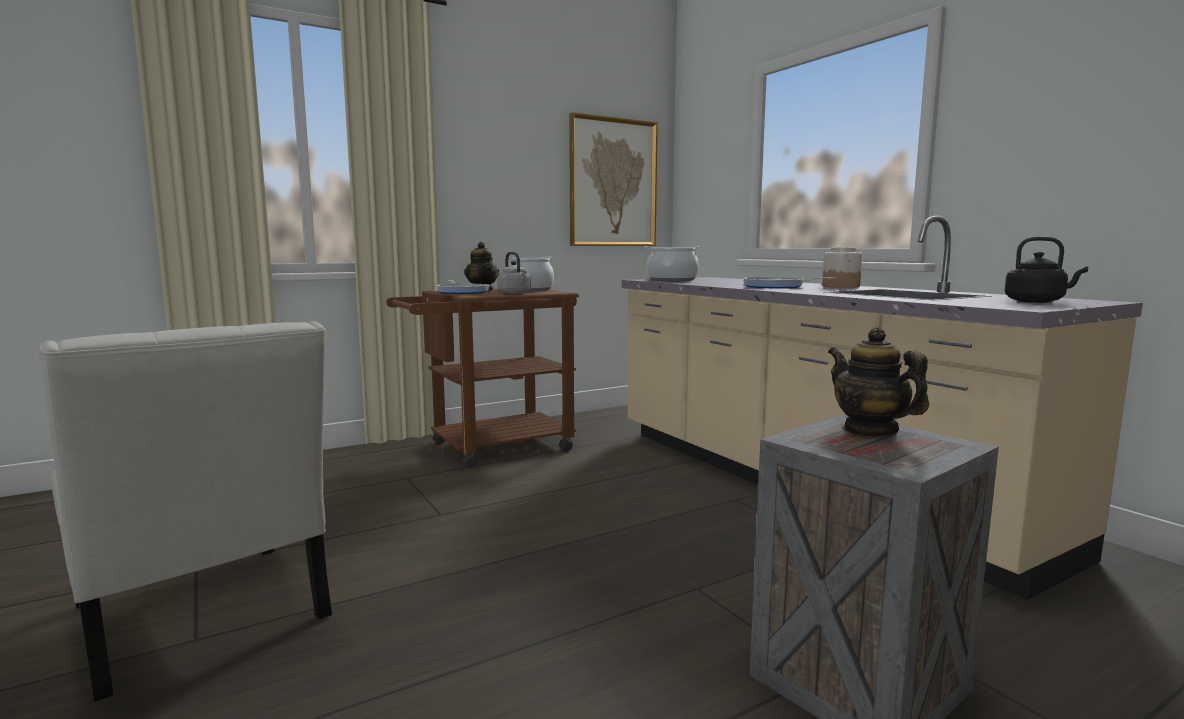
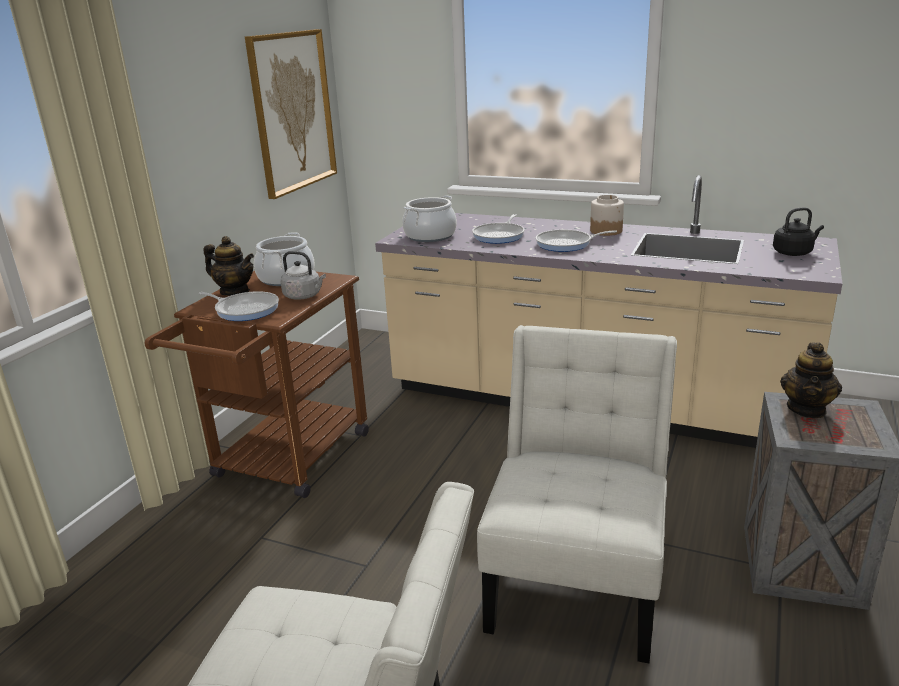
camera: 35 degrees left, 15 degrees up
teapot [828,327,929,437] -> teapot turned 90 degrees counterclockwise [780,342,842,418]
none -> frying pan [472,214,524,244]
none -> white chair [477,325,677,663]

